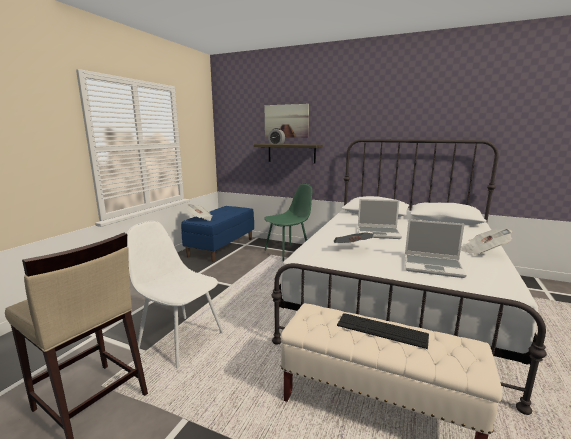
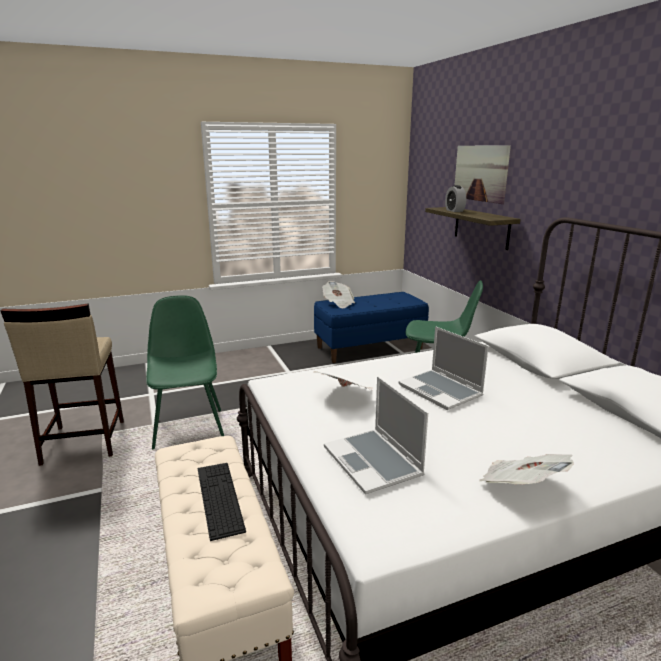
camera: 45 degrees right, 5 degrees up
white chair [127,221,223,368] -> green chair [146,295,224,449]

